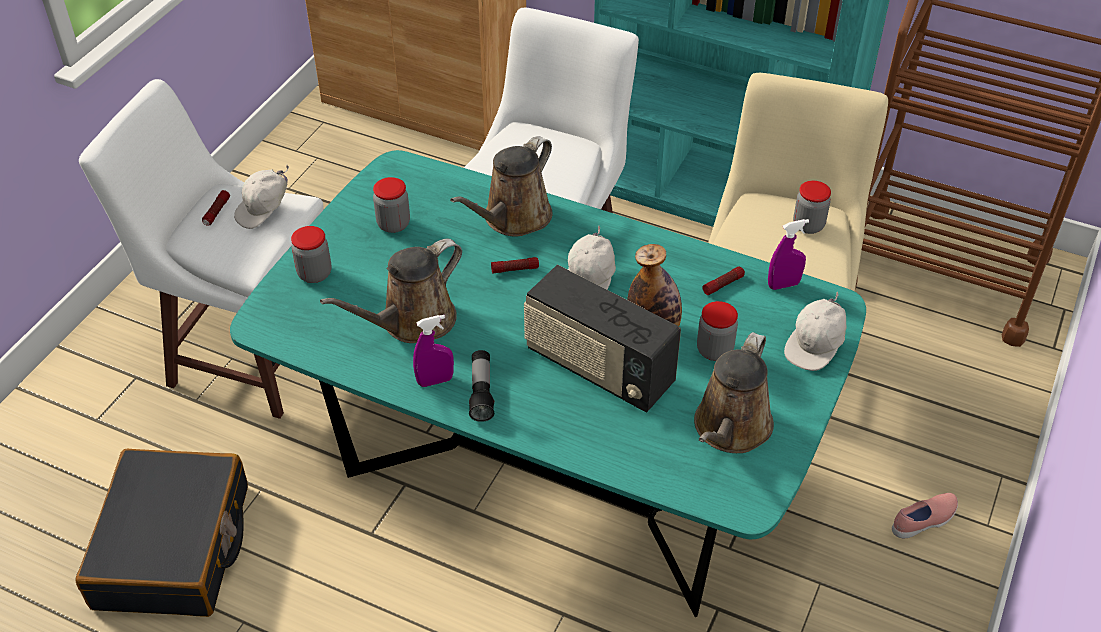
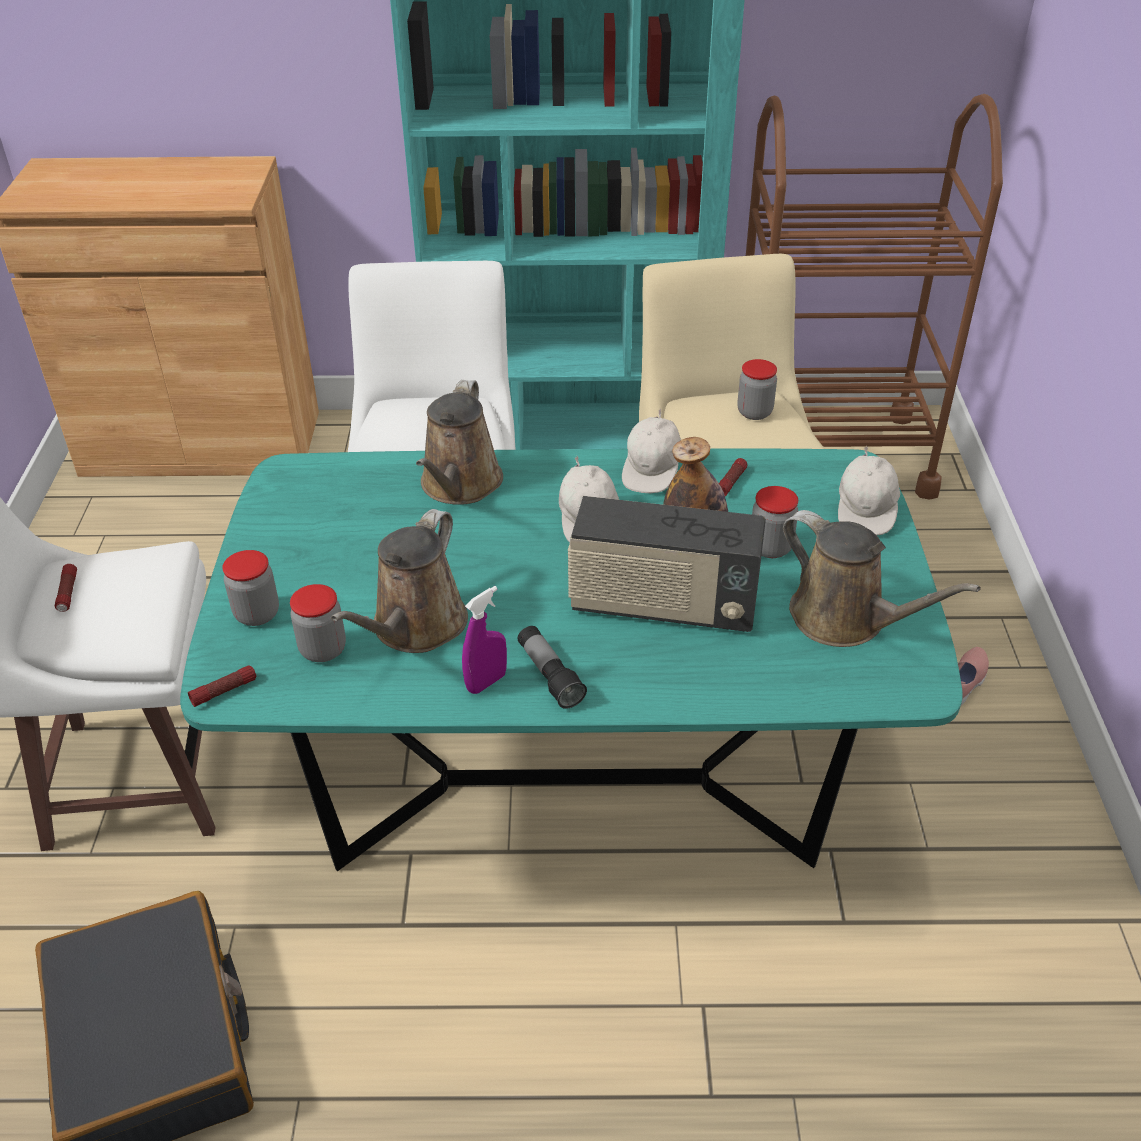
camera: 25 degrees left, 5 degrees down
white cap [234,165,289,229] -> white cap moved to [622,409,681,493]
jar [373,177,410,233] -> jar moved to [290,584,346,662]
flashlight [491,257,539,273] -> flashlight moved to [188,665,256,707]
brown watering can [694,332,774,453] -> brown watering can turned 45 degrees counterclockwise [783,510,981,647]
purple spray bottle [768,219,809,290] -> none

